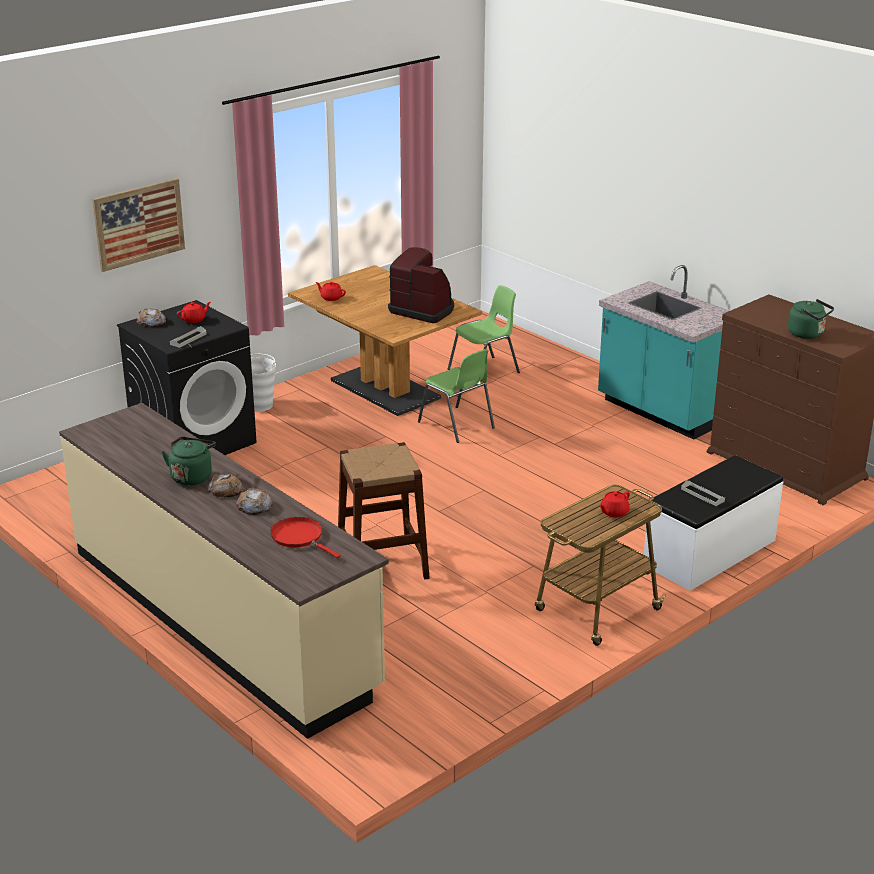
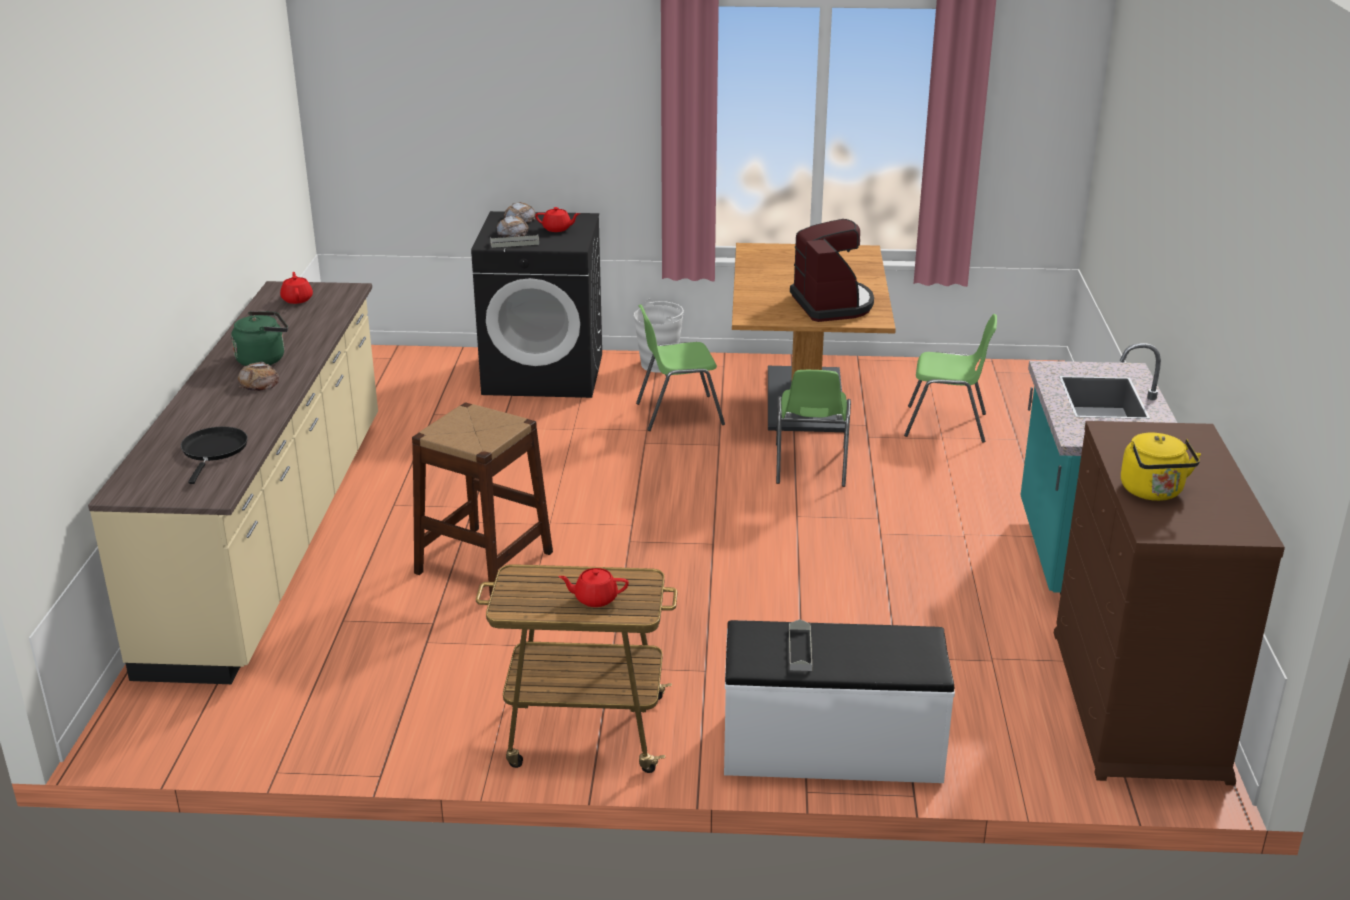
camera: 45 degrees right, 0 degrees up
picture [92,178,185,272] -> none
bread [236,488,273,515] -> bread moved to [496,215,529,237]
red frying pan [270,517,341,558] -> black frying pan [181,427,248,484]
red teapot [315,282,346,301] -> red teapot moved to [280,272,313,304]
green kettle [788,299,834,339] -> yellow kettle [1121,433,1201,501]
none -> green chair [636,304,725,431]

